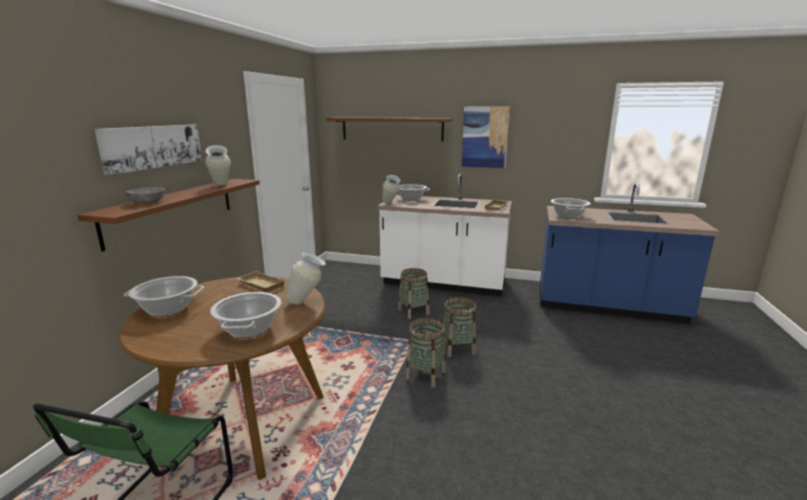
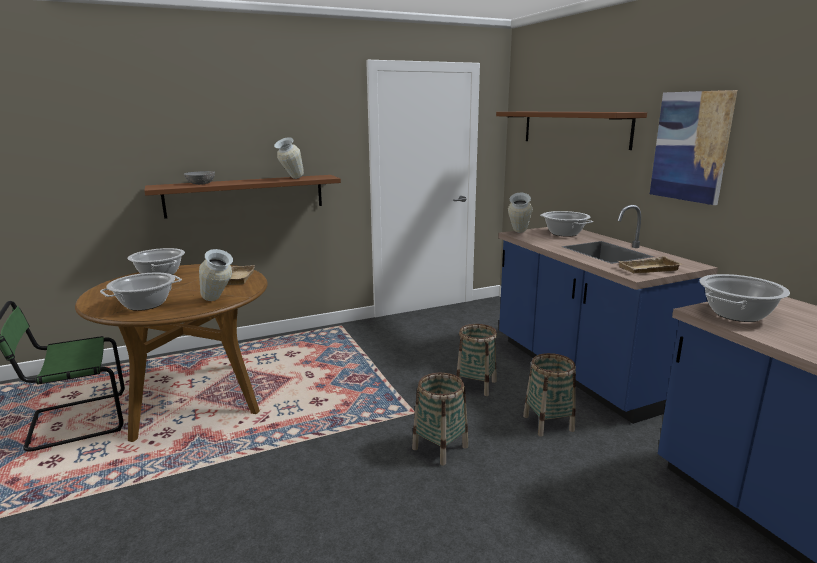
camera: 50 degrees right, 0 degrees up
picture [94,125,202,175] -> none
white counter [377,174,512,296] -> blue counter [498,205,718,424]
basket [406,318,446,388] -> basket moved to [523,353,576,437]

